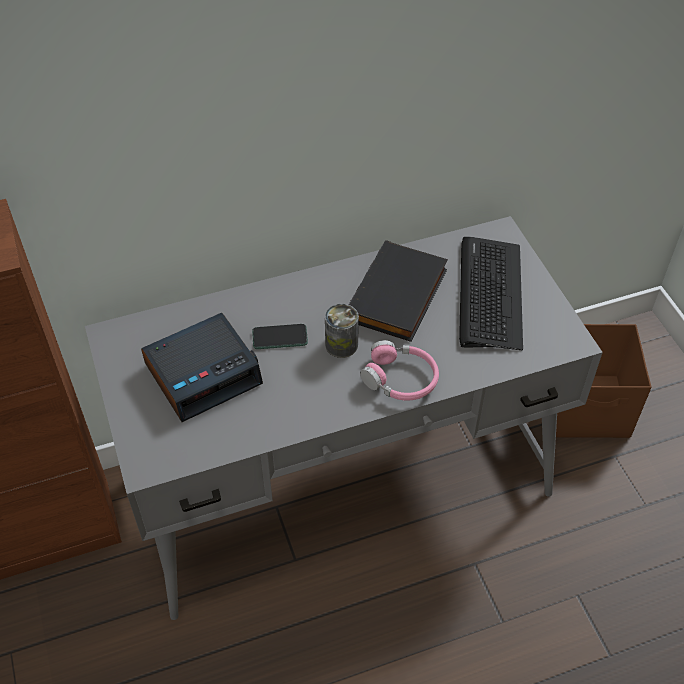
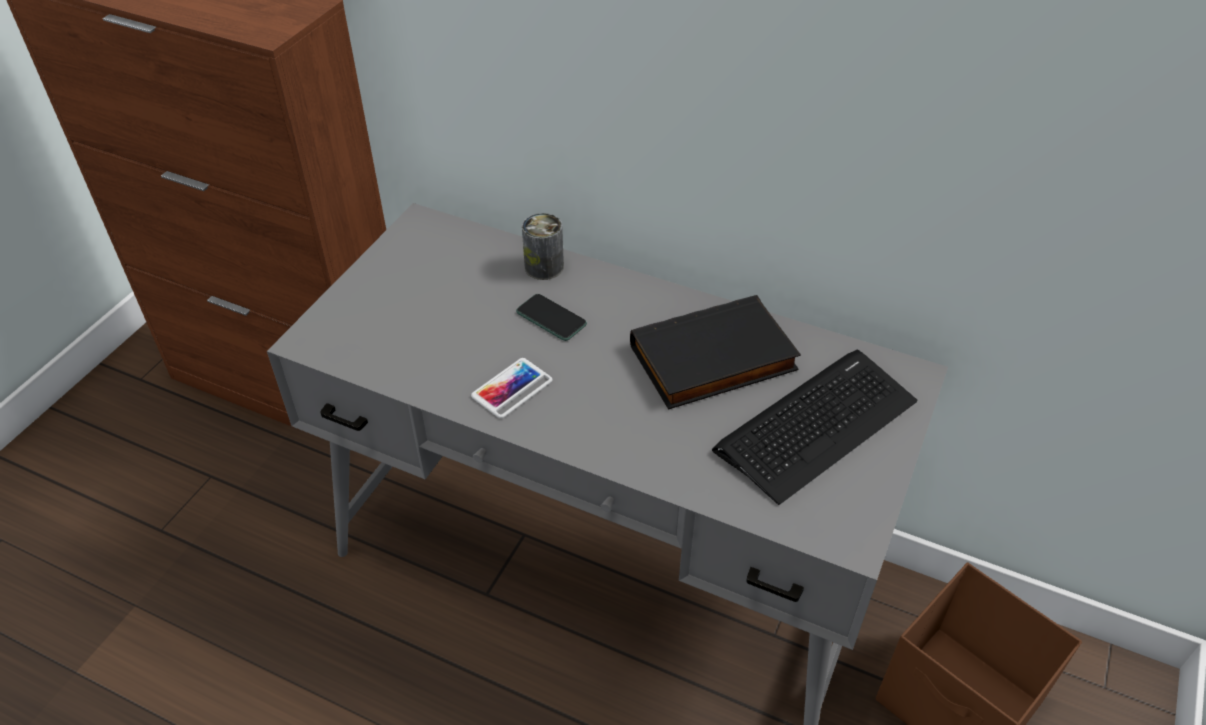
camera: 45 degrees right, 5 degrees down
alarm clock [141,313,263,422] -> none
can [325,304,359,358] -> can moved to [522,213,564,280]
pink headphones [360,340,439,400] -> none
none -> phone [471,358,553,418]

